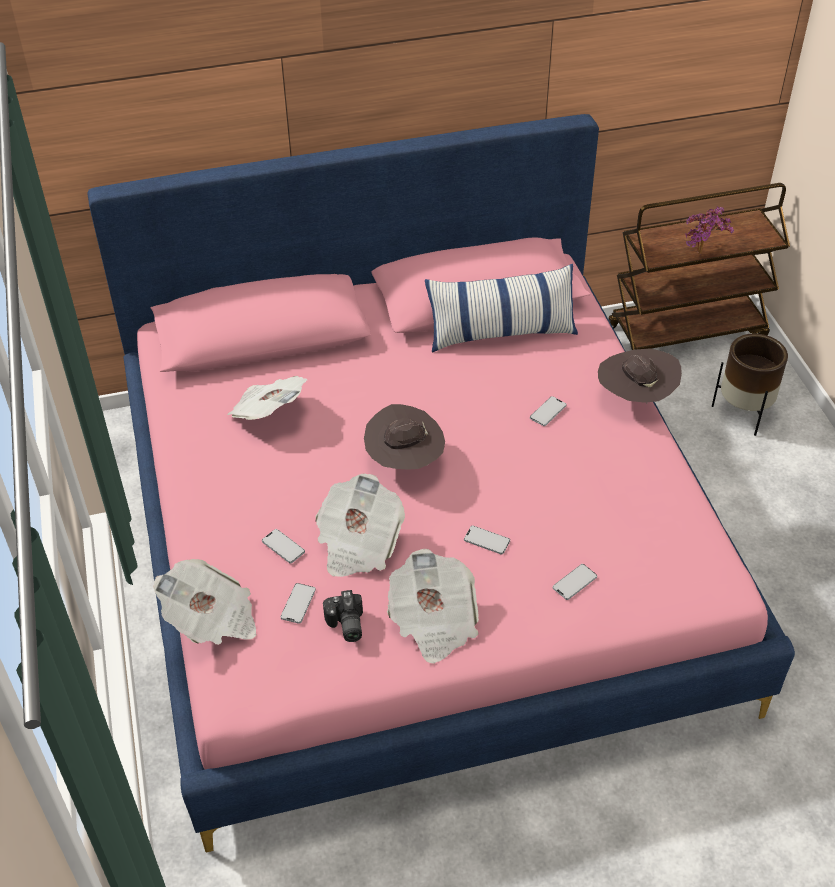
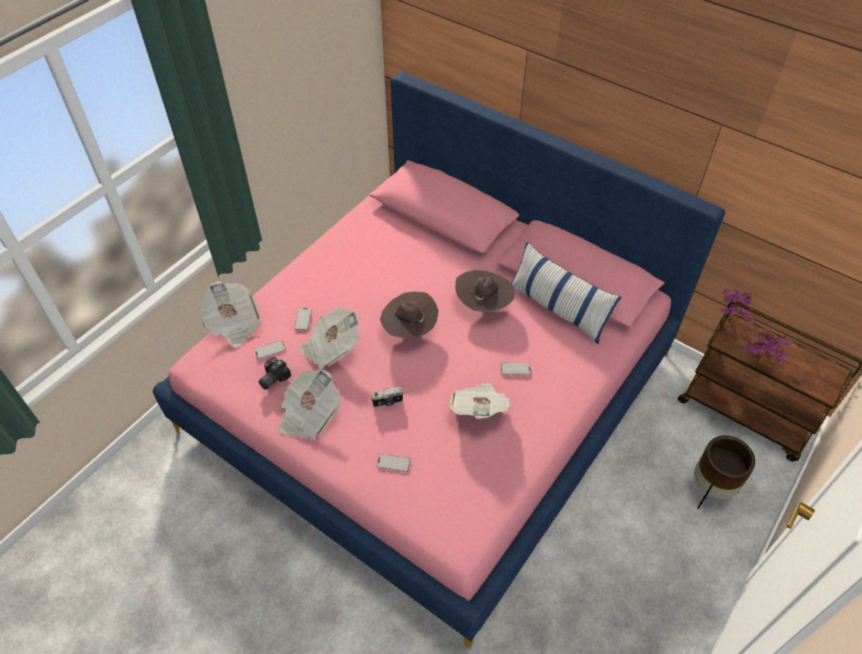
camera: 50 degrees right, 5 degrees up
newspaper [227,376,307,420] -> newspaper moved to [449,383,512,419]
phone [464,525,510,554] -> camera [371,387,404,407]
brown hat [598,348,682,404] -> brown hat moved to [455,270,515,312]
none -> potted plant [720,288,754,324]

